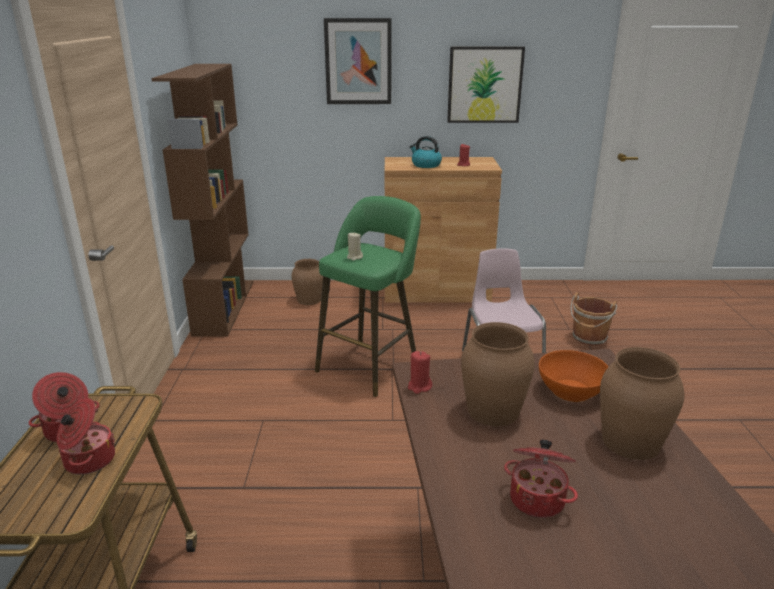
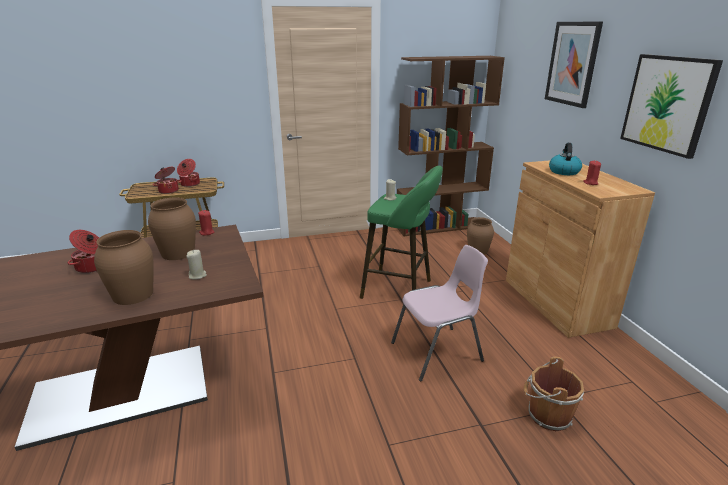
camera: 75 degrees right, 0 degrees up
orange bowl [539,350,609,402] -> beige candle [186,250,207,280]

